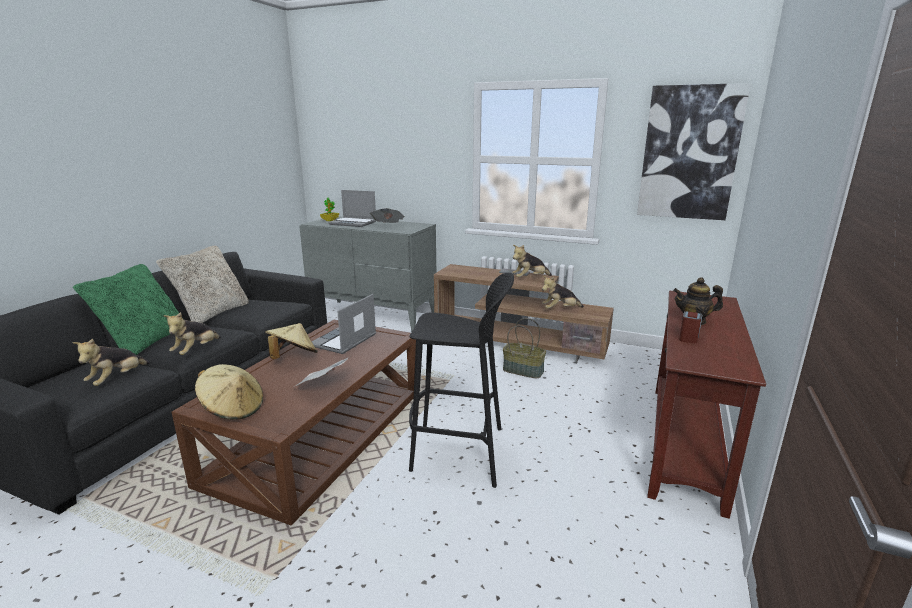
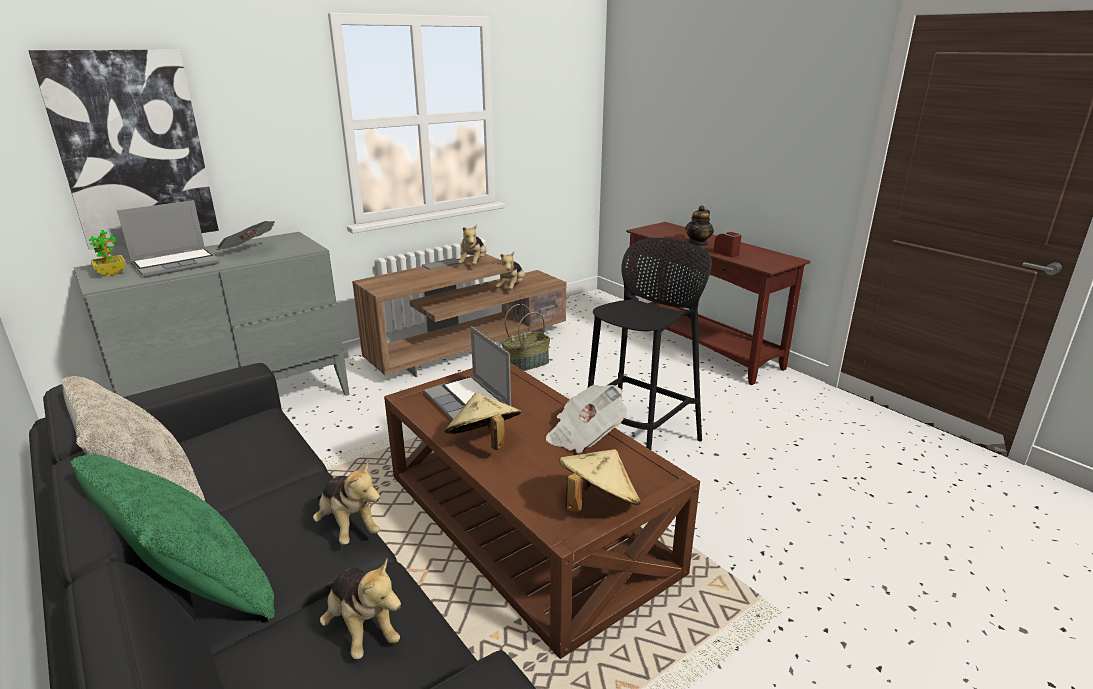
camera: 60 degrees left, 5 degrees up
picture [637,83,751,220] -> picture moved to [28,49,219,250]

